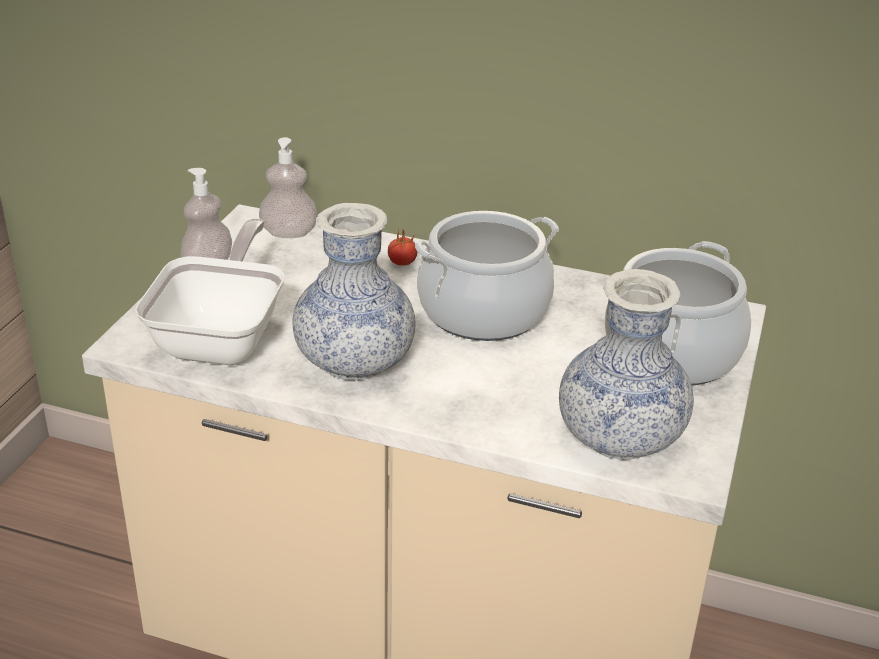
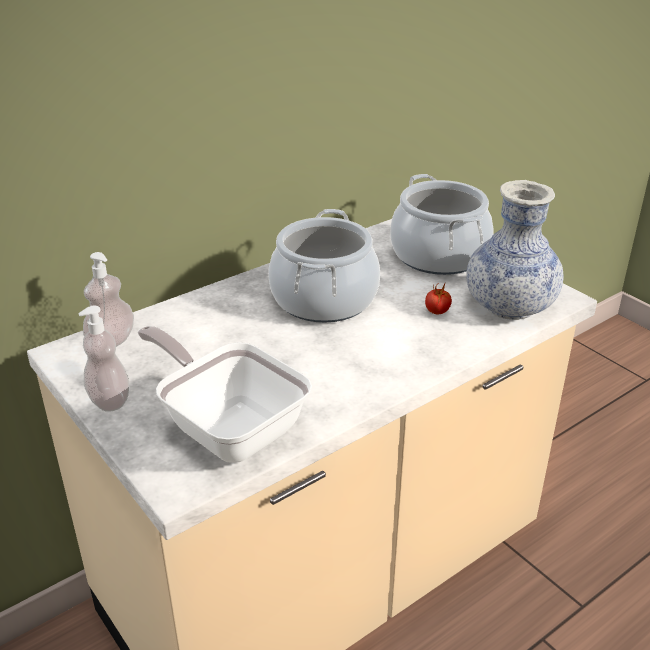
camera: 55 degrees left, 0 degrees up
vase [292,203,416,380] -> none
tomato [388,230,417,266] -> tomato moved to [425,284,452,314]

